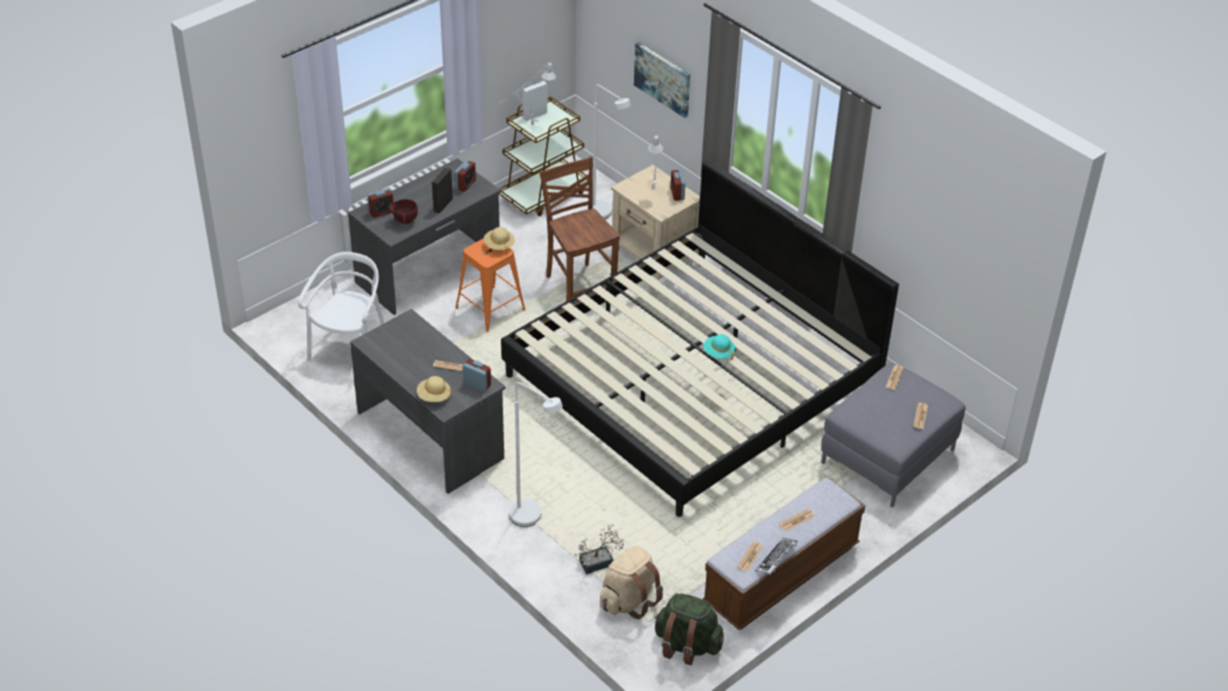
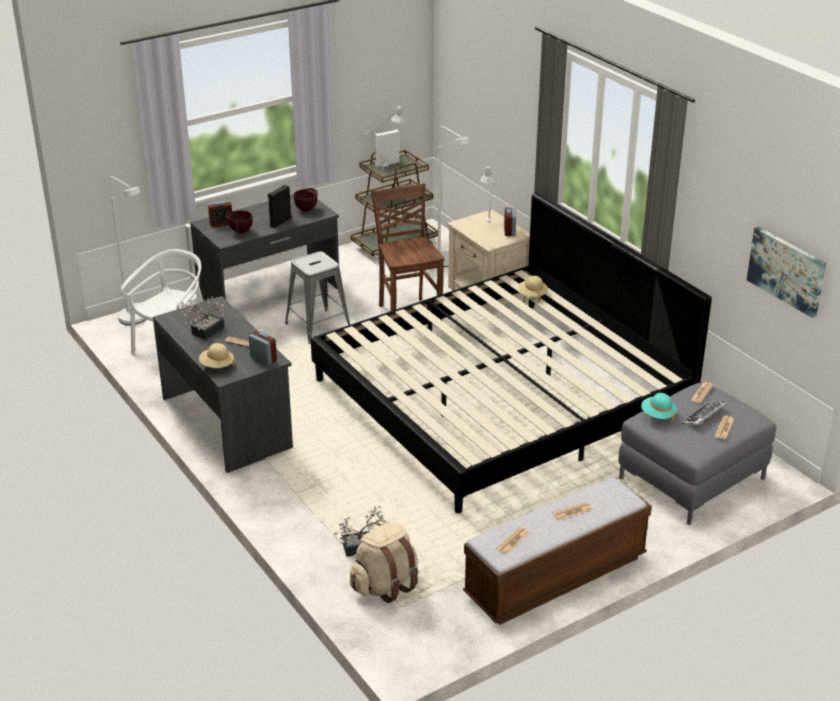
camera: 10 degrees right, 10 degrees down
alarm clock [455,160,476,192] -> brown bowl [294,188,317,212]
orange stool [456,238,525,332] -> grey stool [285,251,350,344]
beige hat [484,227,515,254] -> beige hat moved to [518,276,548,302]
white floor lamp [509,382,563,527] -> white floor lamp moved to [109,176,145,325]
picture [634,42,690,118] -> picture moved to [747,227,826,318]
green backpack [654,593,724,665] -> none
turquoise hat [703,334,735,360] -> turquoise hat moved to [641,393,677,422]
keyboard [755,537,798,574] -> keyboard moved to [682,401,726,425]
none -> potted plant [181,296,225,340]

